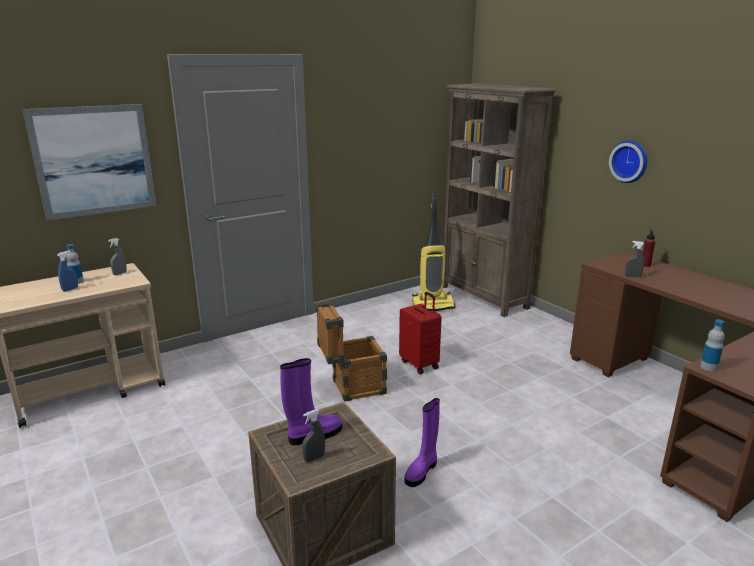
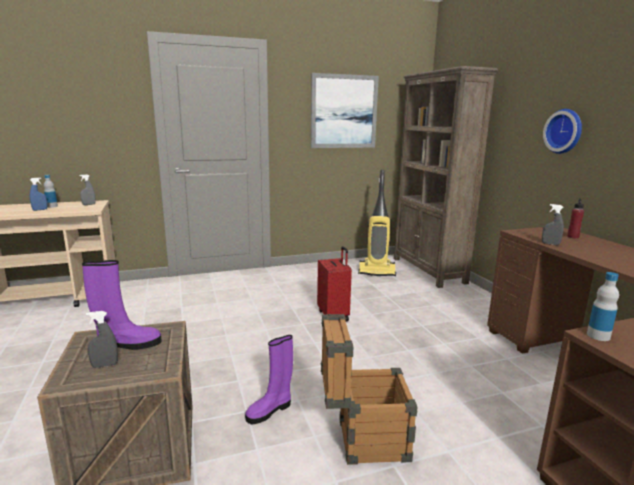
camera: 15 degrees right, 5 degrees down
picture [23,104,156,221] -> picture moved to [311,73,379,148]
crate [316,302,387,402] -> crate moved to [321,314,417,465]

